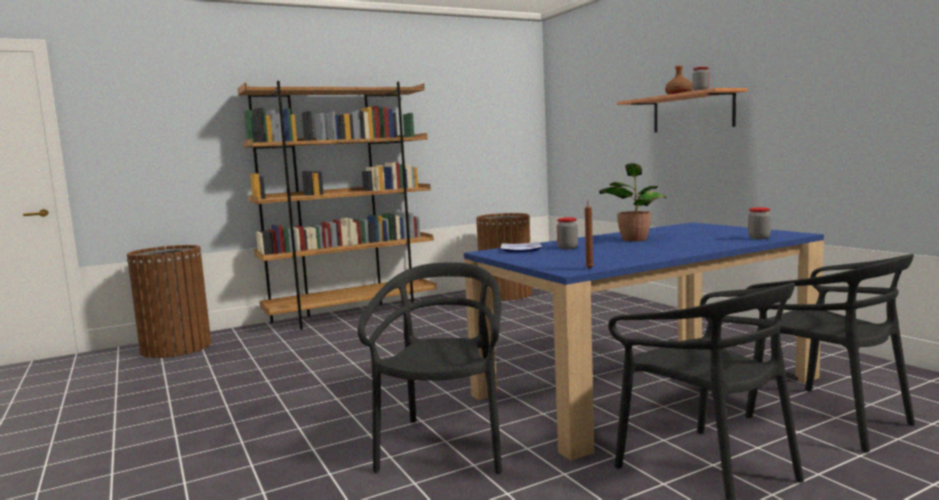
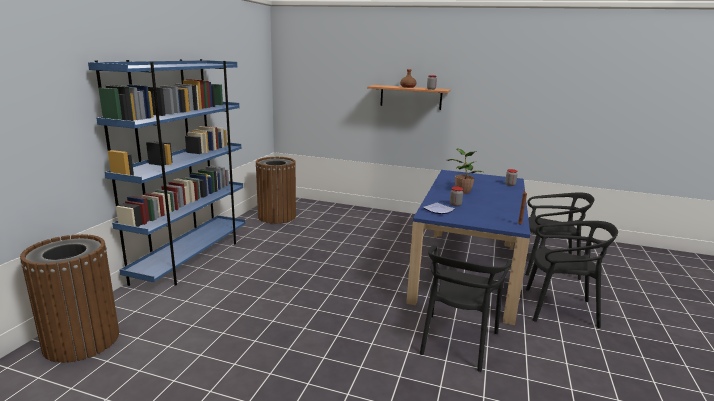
camera: 45 degrees left, 10 degrees up
brown bookcase [237,81,436,330] -> blue bookcase [88,59,245,286]
black chair [358,262,502,474] -> black chair turned 120 degrees counterclockwise [420,245,512,372]

